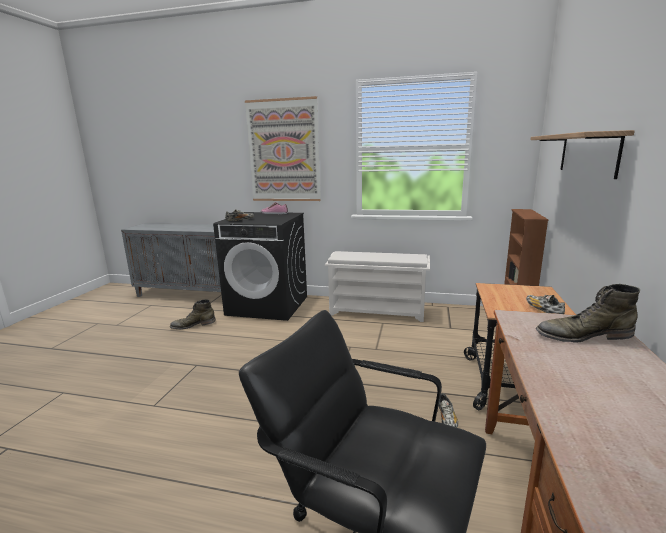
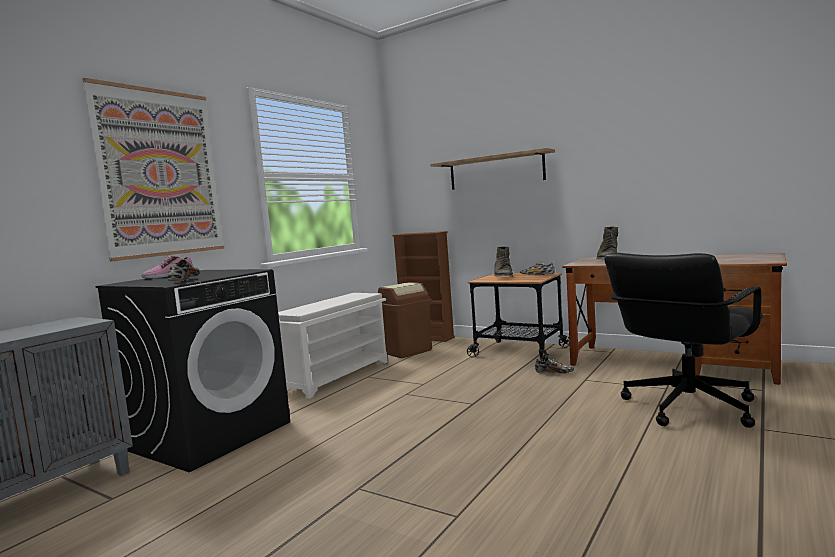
camera: 70 degrees left, 10 degrees down
green boot [170,299,216,329] -> green boot moved to [494,246,513,277]
none -> brown trash can [378,282,432,358]

